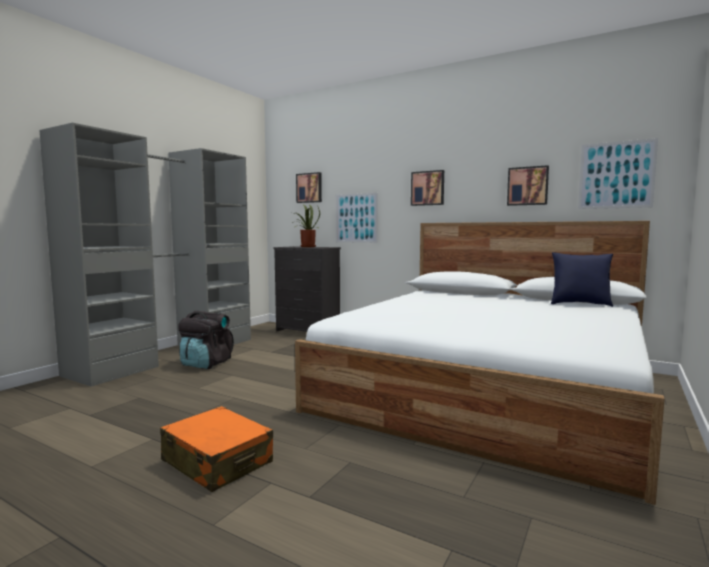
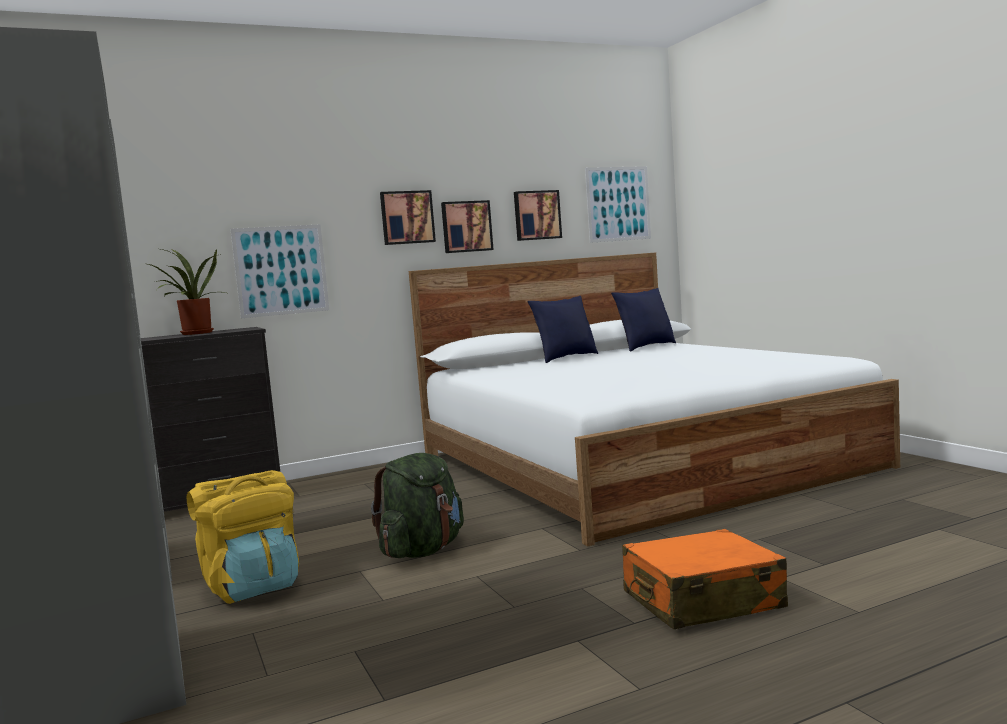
camera: 55 degrees left, 0 degrees up
black backpack [178,311,234,369] -> yellow backpack [187,470,299,604]
picture [296,172,322,203] -> picture moved to [441,200,494,253]
none -> green backpack [371,453,464,558]
none -> blue pillow [527,296,598,363]

